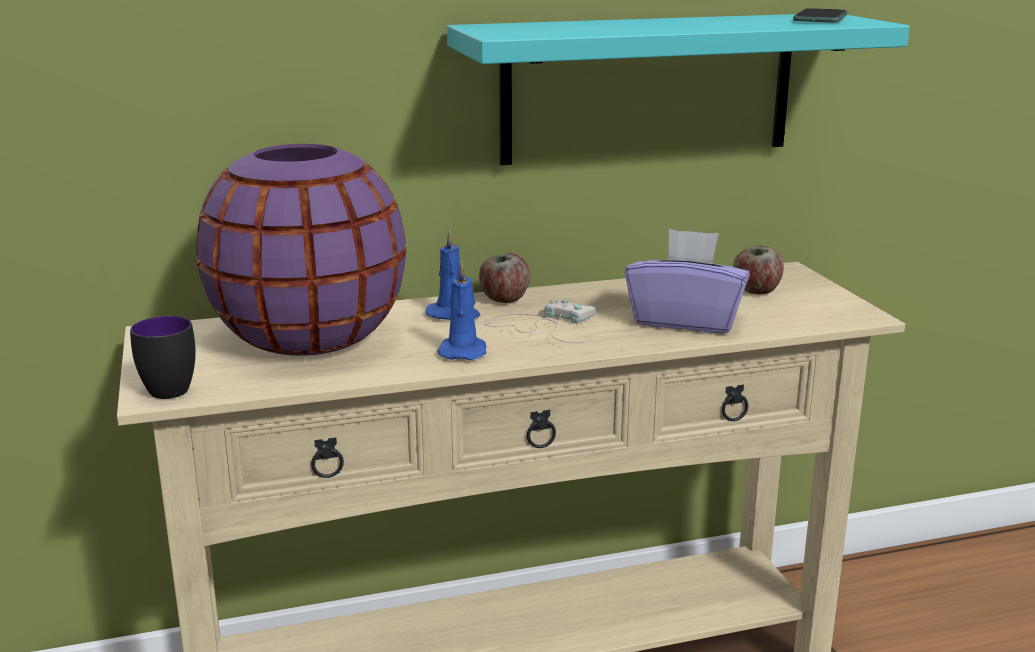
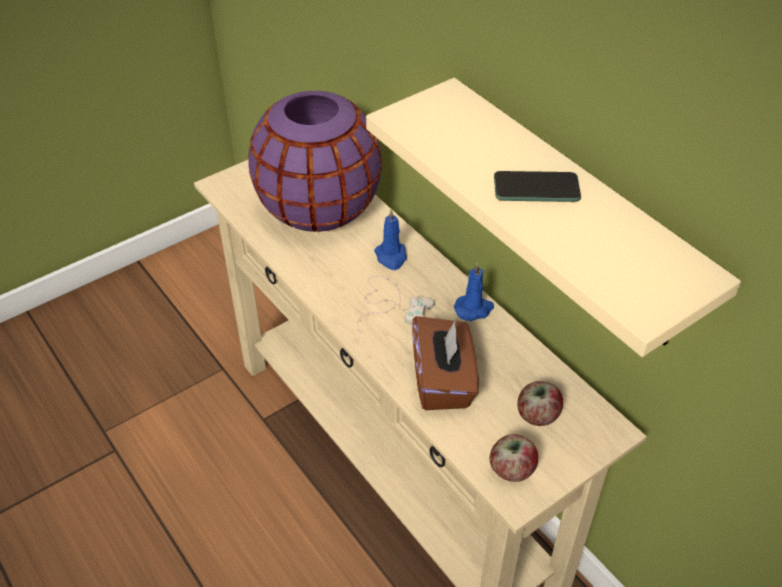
camera: 70 degrees right, 25 degrees up
mug [130,316,196,399] -> none
blue candle [437,260,486,360] -> blue candle moved to [454,262,494,321]
turquoise shelf [447,14,910,165] -> beige shelf [366,78,741,357]
apple [479,253,530,303] -> apple moved to [489,434,538,482]
purple tissue box [625,229,750,333] -> brown tissue box [412,316,479,410]
phone [793,8,847,22] -> phone moved to [494,171,581,202]

